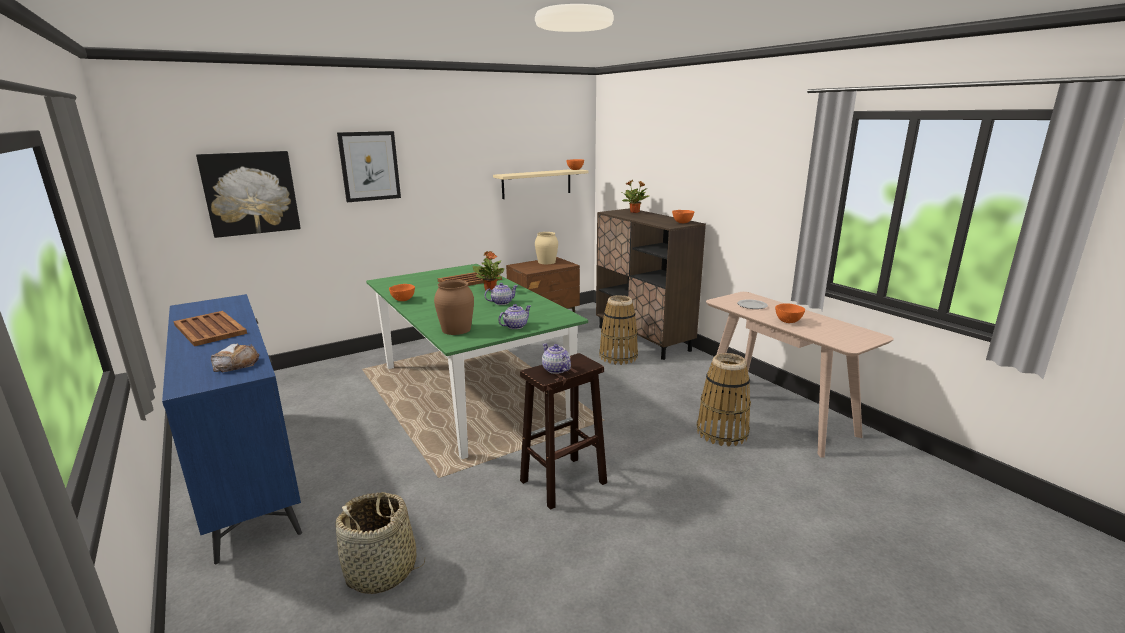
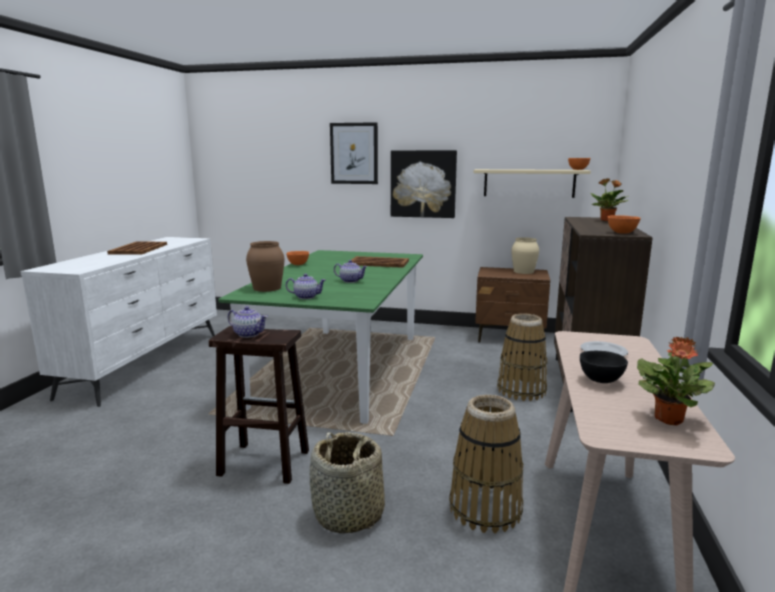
camera: 45 degrees right, 5 degrees down
blue dresser [162,294,302,564] -> white dresser [21,237,217,407]
picture [196,151,301,238] -> picture moved to [391,150,457,218]
bread [211,344,259,372] -> none
basket [335,492,425,594] -> basket moved to [310,432,385,533]
potted plant [472,251,504,291] -> potted plant moved to [637,337,715,425]
teapot [542,343,571,374] -> teapot turned 105 degrees clockwise [228,306,268,338]
orange bowl [775,303,805,323] -> black bowl [580,351,628,383]

